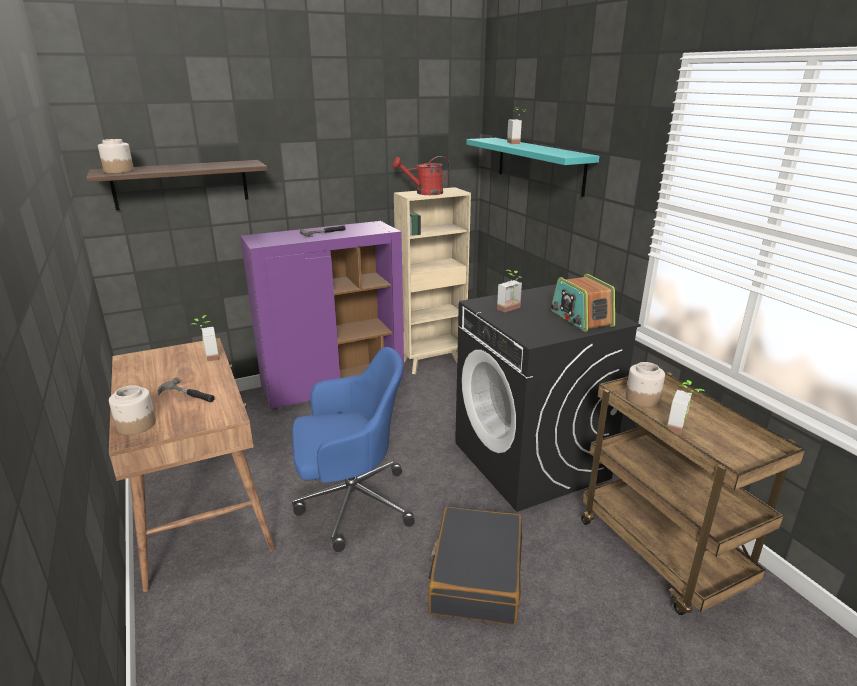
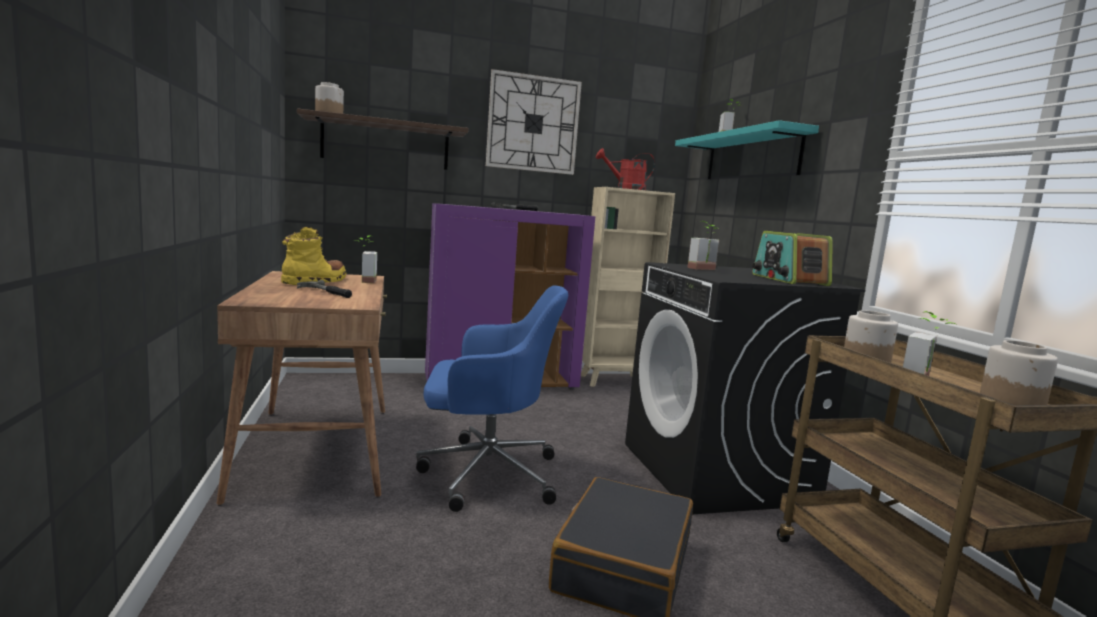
camera: 10 degrees right, 15 degrees down
jar [109,385,156,435] -> jar moved to [980,340,1058,405]
none -> yellow boot [281,227,346,285]
none -> wall clock [486,69,582,175]

